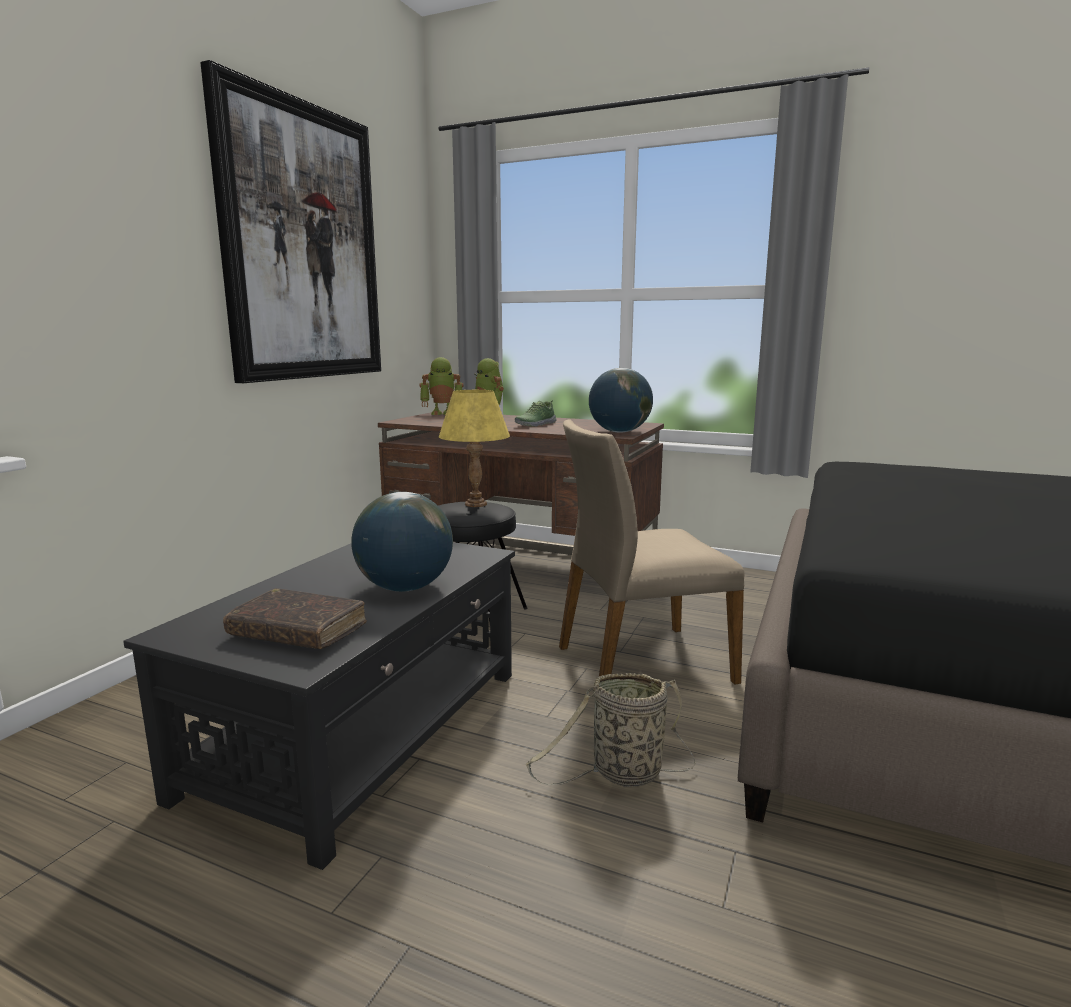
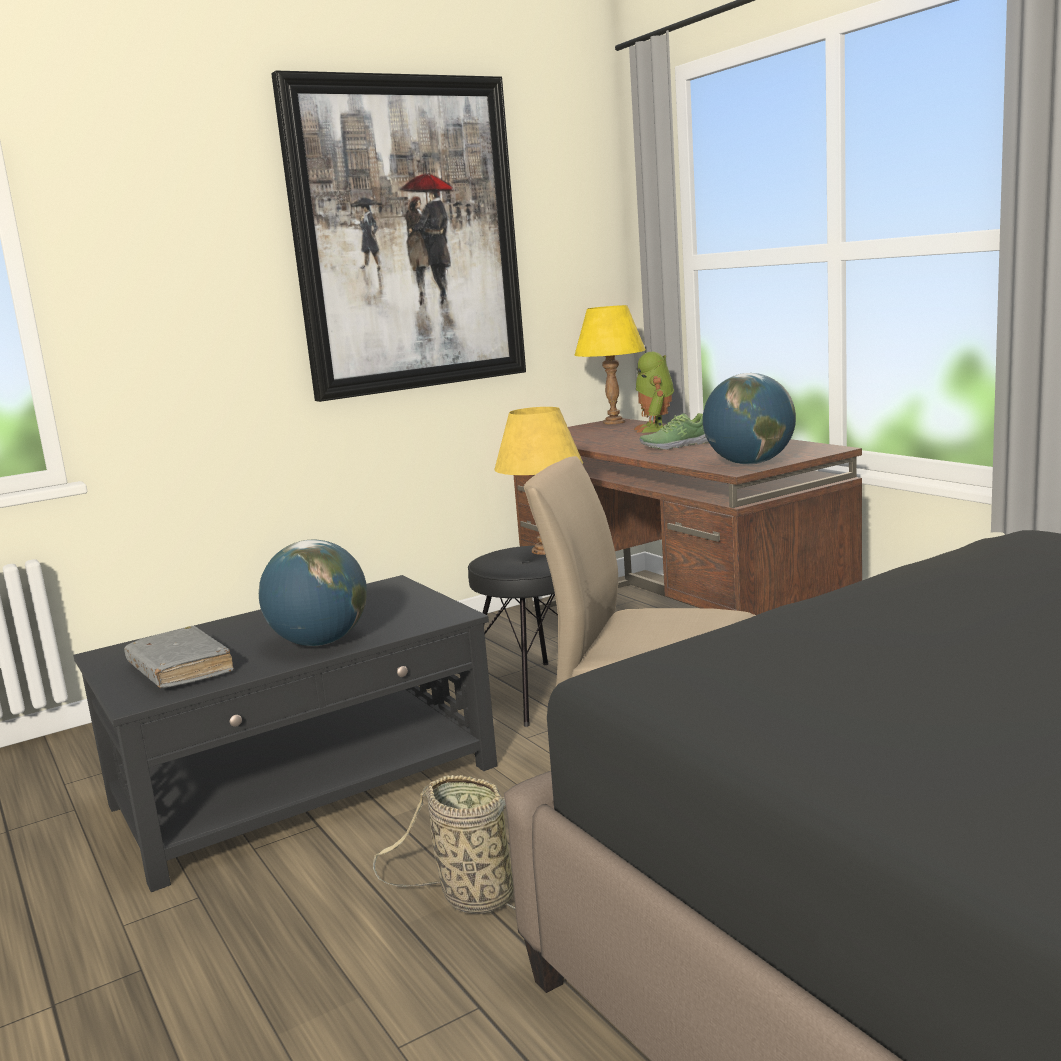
camera: 35 degrees right, 0 degrees up
brown book [223,588,367,649] -> grey book [124,626,234,688]
toy robot [420,357,463,415] -> yellow table lamp [575,305,646,424]

